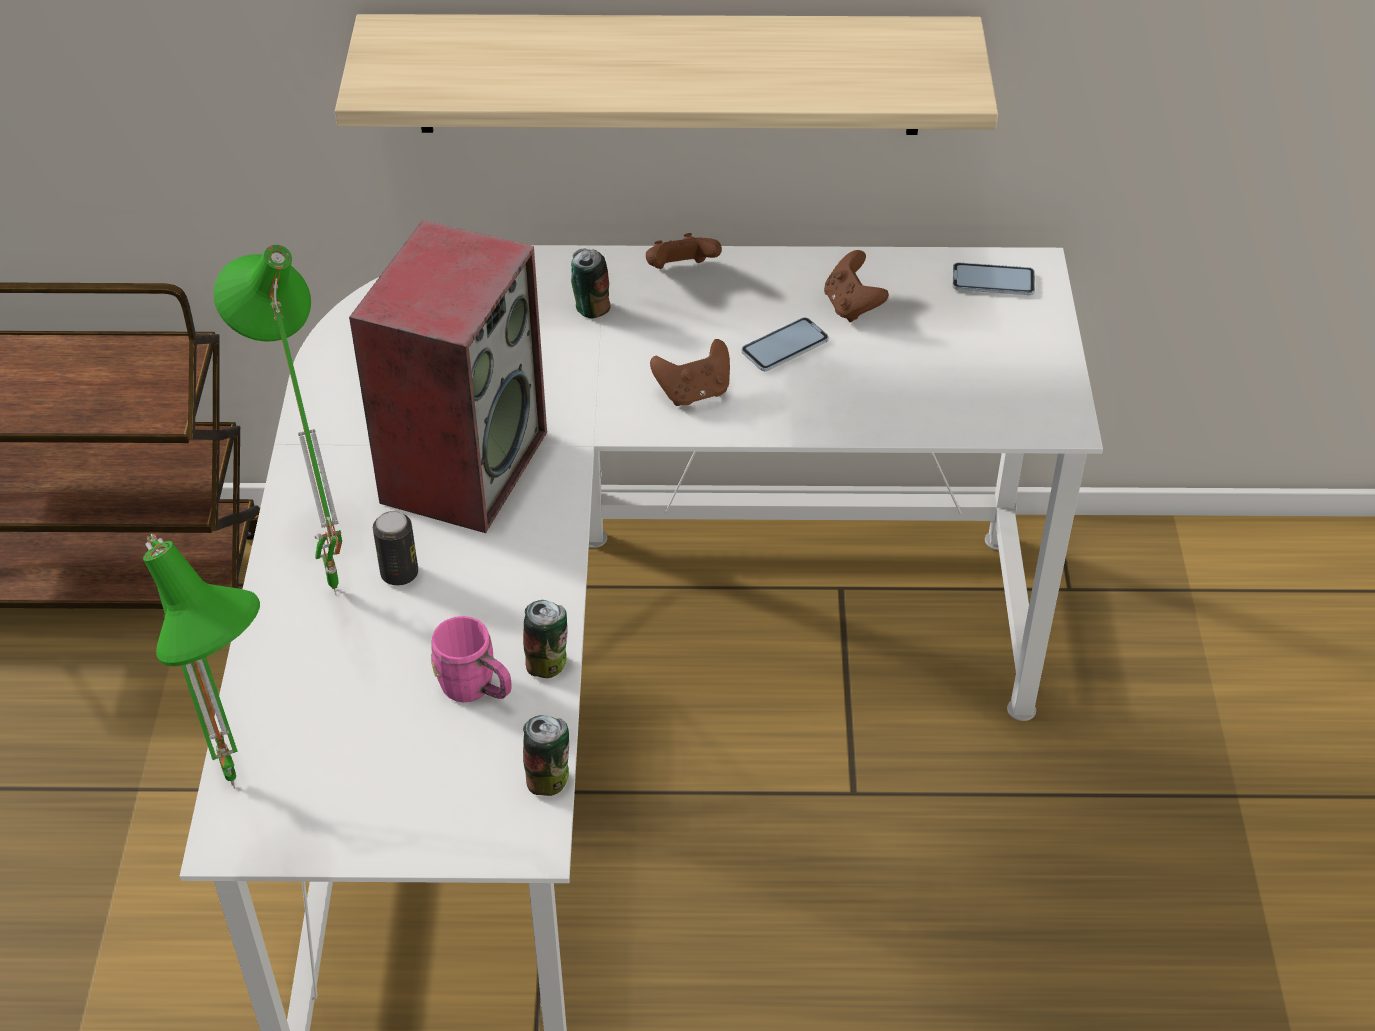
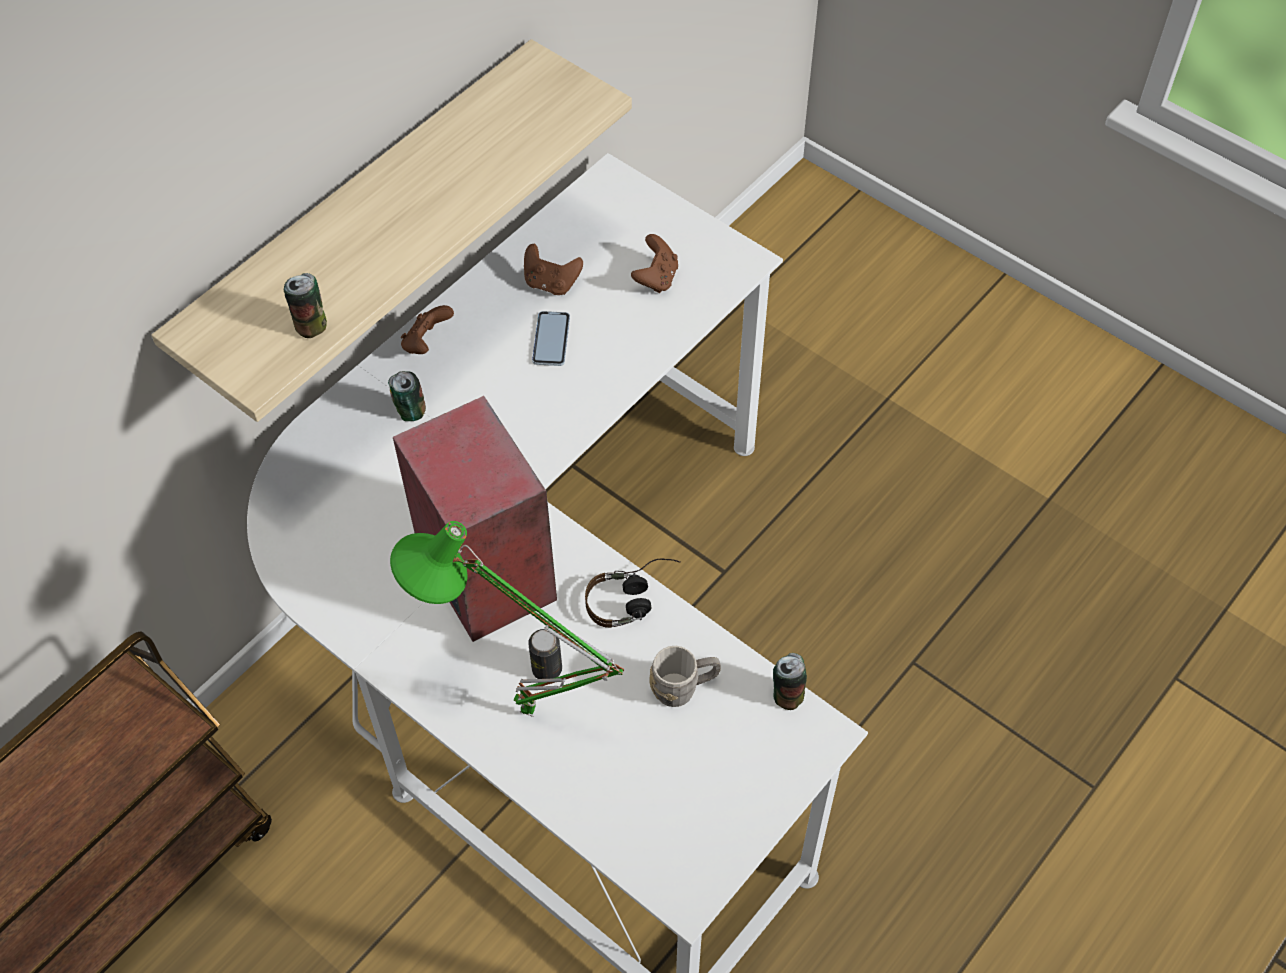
camera: 50 degrees left, 10 degrees up
green table lamp [143,534,260,789] -> none
pink mug [431,616,512,702] -> grey mug [649,646,721,707]
can [523,600,568,678] -> can moved to [284,273,327,338]
brown game controller [650,339,730,406] -> brown game controller moved to [631,234,678,293]
phone [952,262,1035,295] -> none
none -> headphones [585,559,681,628]

